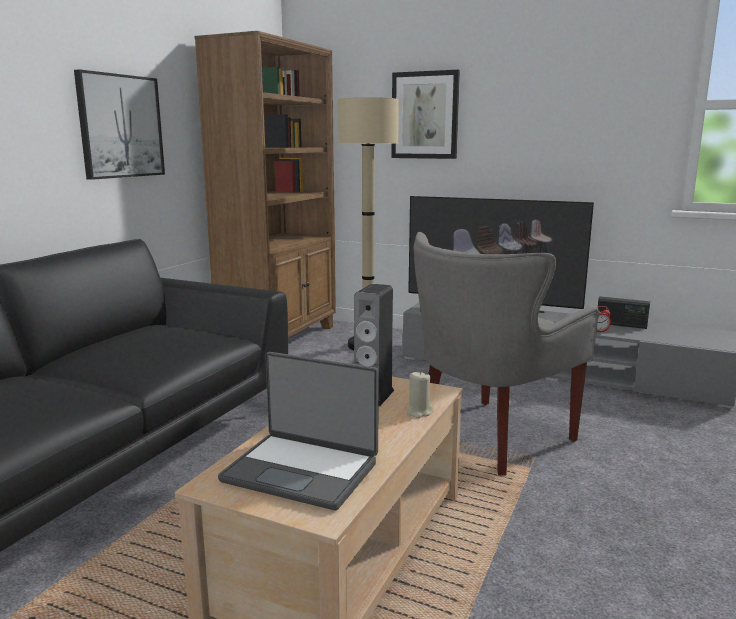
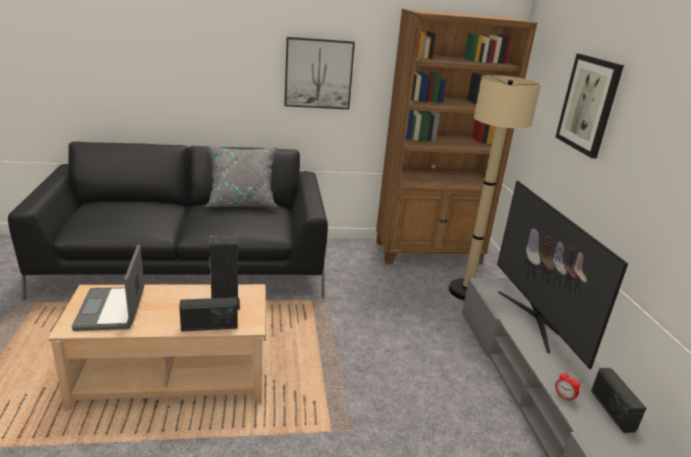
camera: 55 degrees right, 10 degrees up
beige candle [407,371,433,418] -> radio [179,297,238,332]
grey armchair [414,232,599,476] -> none
none -> grey pillow [204,145,279,207]

